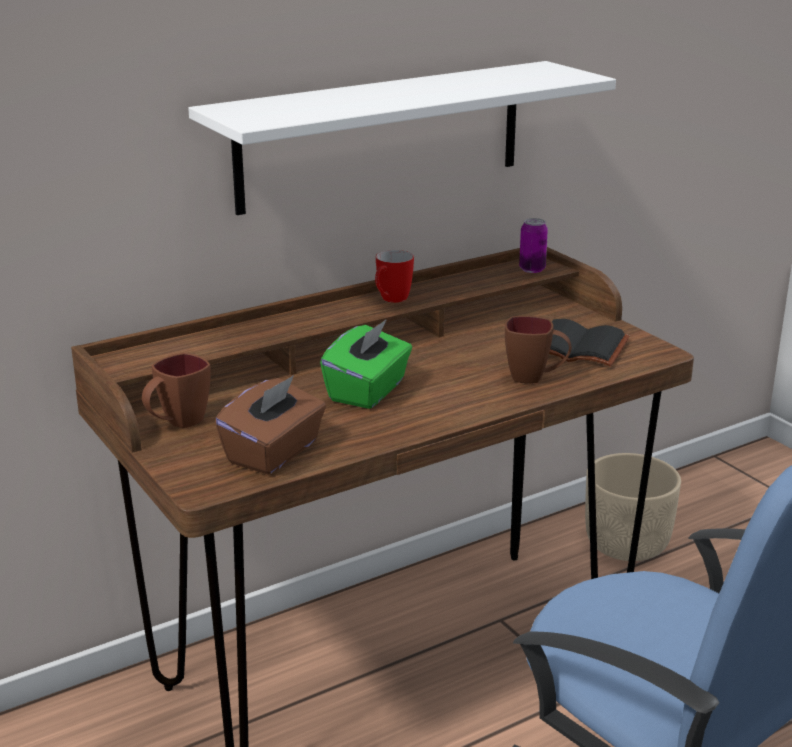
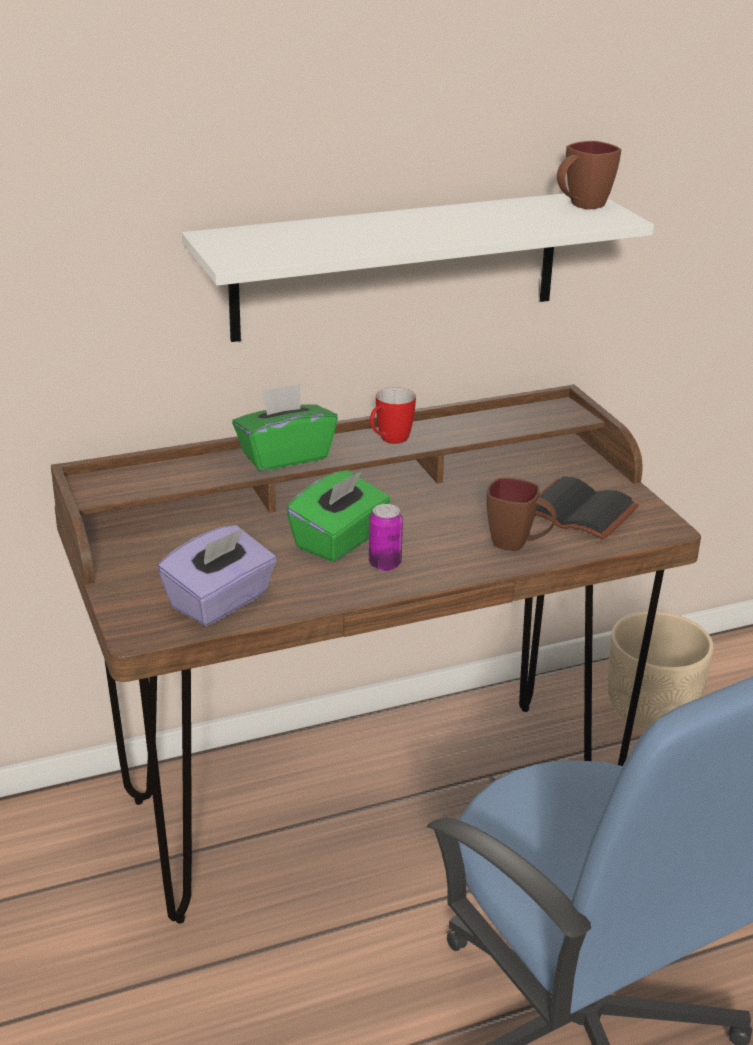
camera: 10 degrees right, 5 degrees up
brown mug [142,353,211,428] -> brown mug moved to [557,141,621,210]
brown tissue box [215,375,326,475] -> purple tissue box [157,525,277,626]
can [519,218,548,273] -> can moved to [369,504,403,571]
none -> green tissue box [232,384,338,471]

